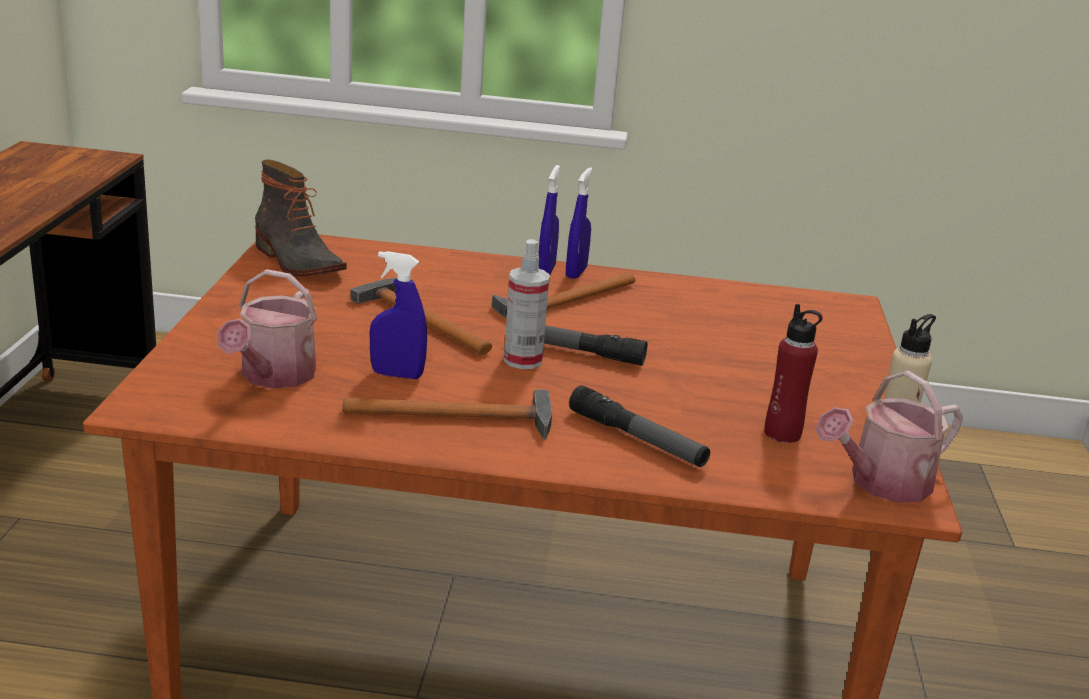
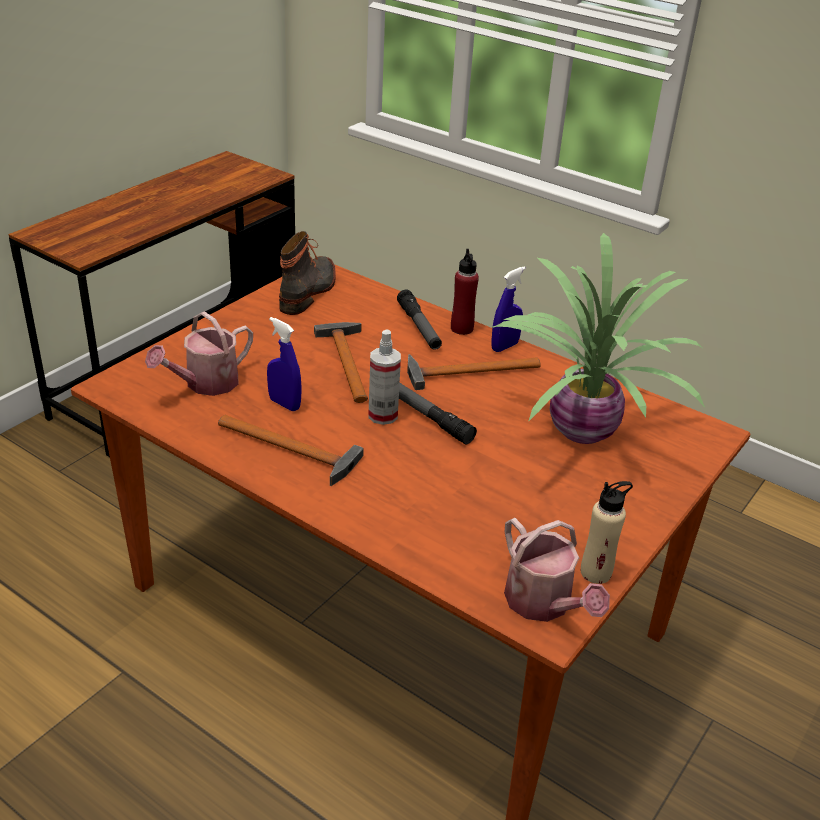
camera: 30 degrees right, 10 degrees up
boot [255,160,347,277] -> boot turned 150 degrees counterclockwise [279,231,336,315]
blue spray bottle [538,165,560,274] -> none
flashlight [569,385,710,467] -> flashlight moved to [397,290,442,350]
red bottle [764,304,822,443] -> red bottle moved to [451,249,479,335]
watering can [816,370,963,503] -> watering can turned 120 degrees counterclockwise [504,518,610,622]
none -> potted plant [493,233,705,444]

